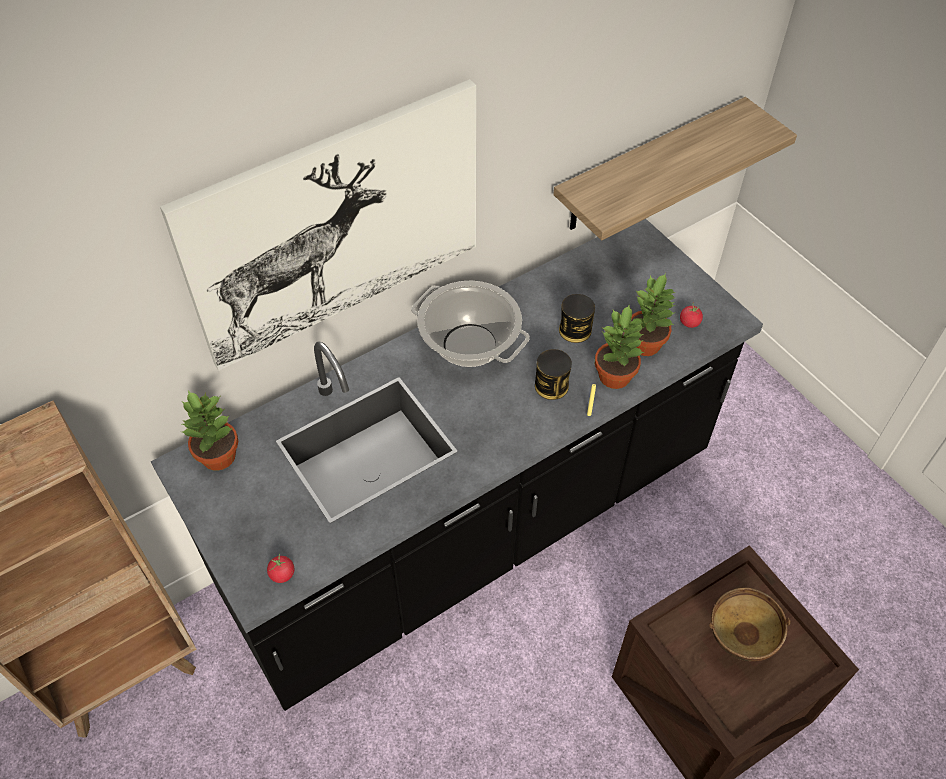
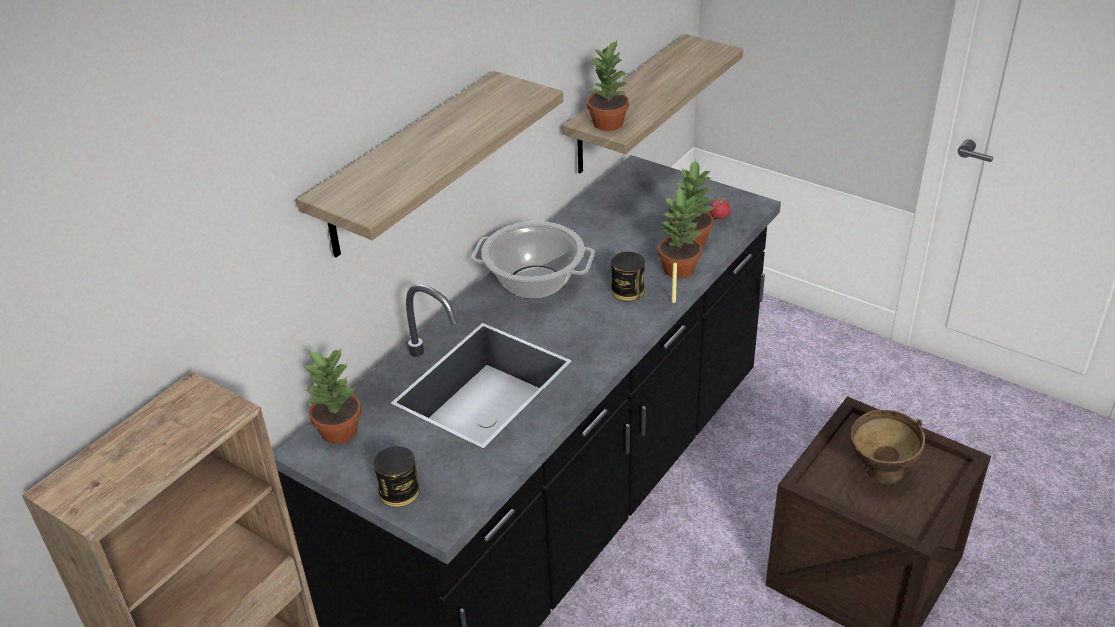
camera: 20 degrees left, 15 degrees down
picture [160,79,476,370] -> shelf [297,71,563,257]
tomato [267,554,294,583] -> none
can [559,294,595,343] -> can moved to [373,446,420,508]
none -> potted plant [587,40,629,131]

